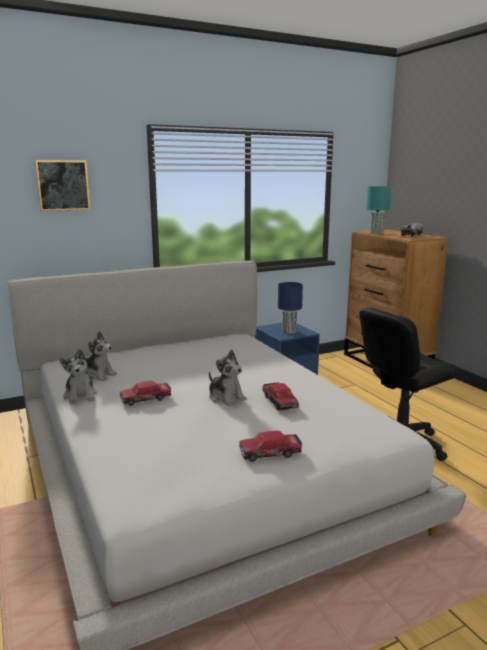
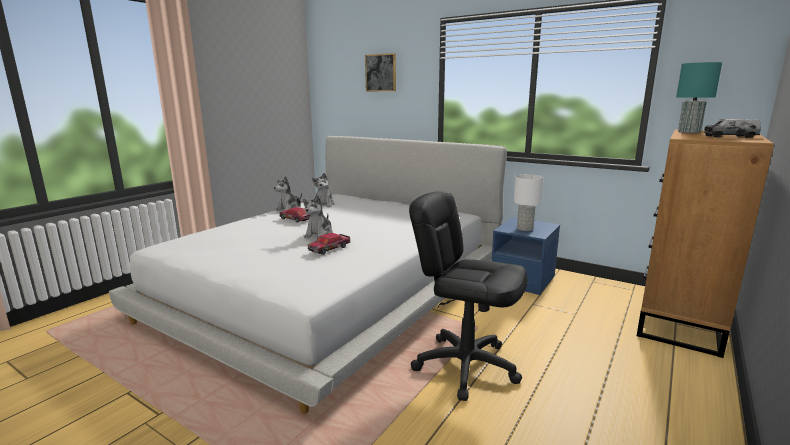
camera: 60 degrees right, 0 degrees up
toy car [239,431,302,462] -> none
blue table lamp [278,282,303,334] -> white table lamp [513,174,544,231]

